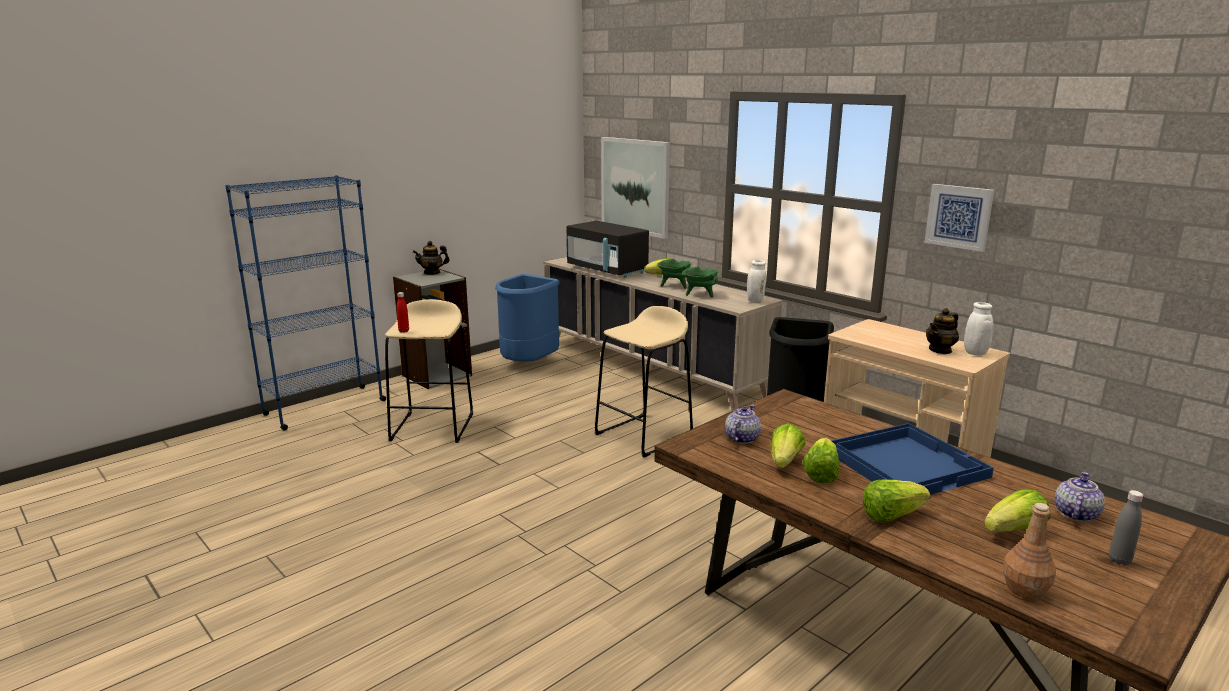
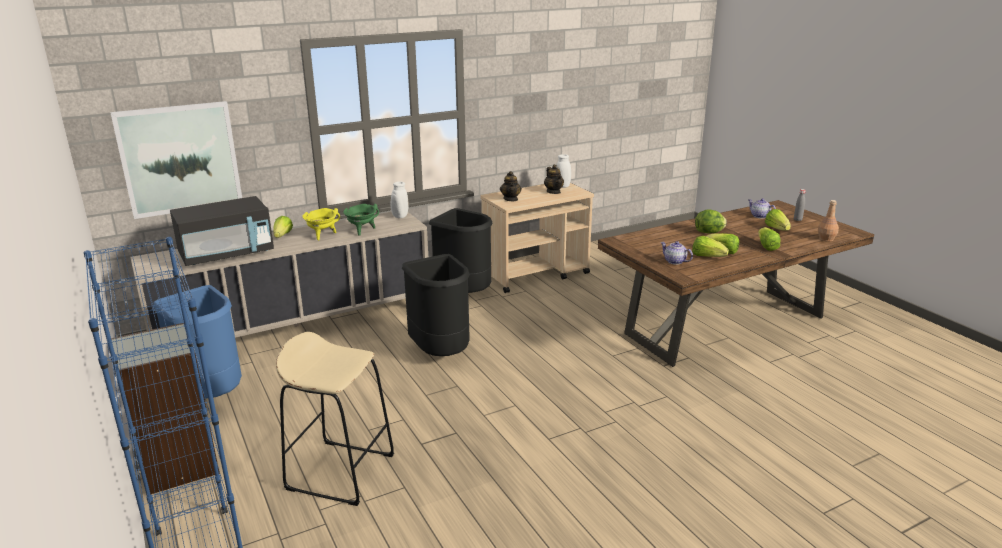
camera: 75 degrees left, 5 degrees up
red bottle [397,292,409,333] -> none
teapot [413,241,450,275] -> teapot moved to [500,171,522,201]
beige stool [595,306,693,457] -> black trash can [402,254,470,356]
green cooking pot [657,259,691,289] -> yellow cooking pot [302,208,340,240]
blue tray [832,423,994,495] -> lettuce [695,209,727,233]
picture [924,184,994,252] -> none

